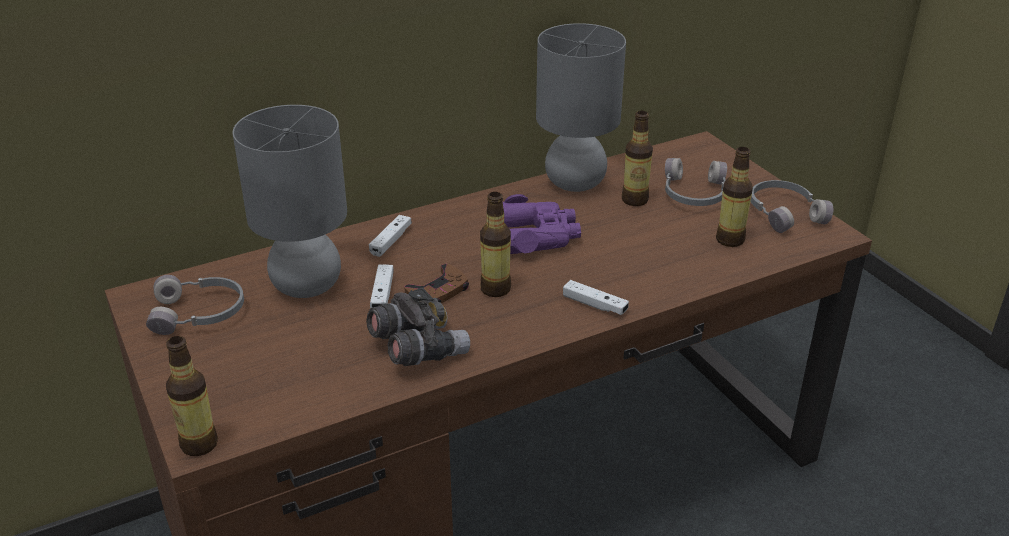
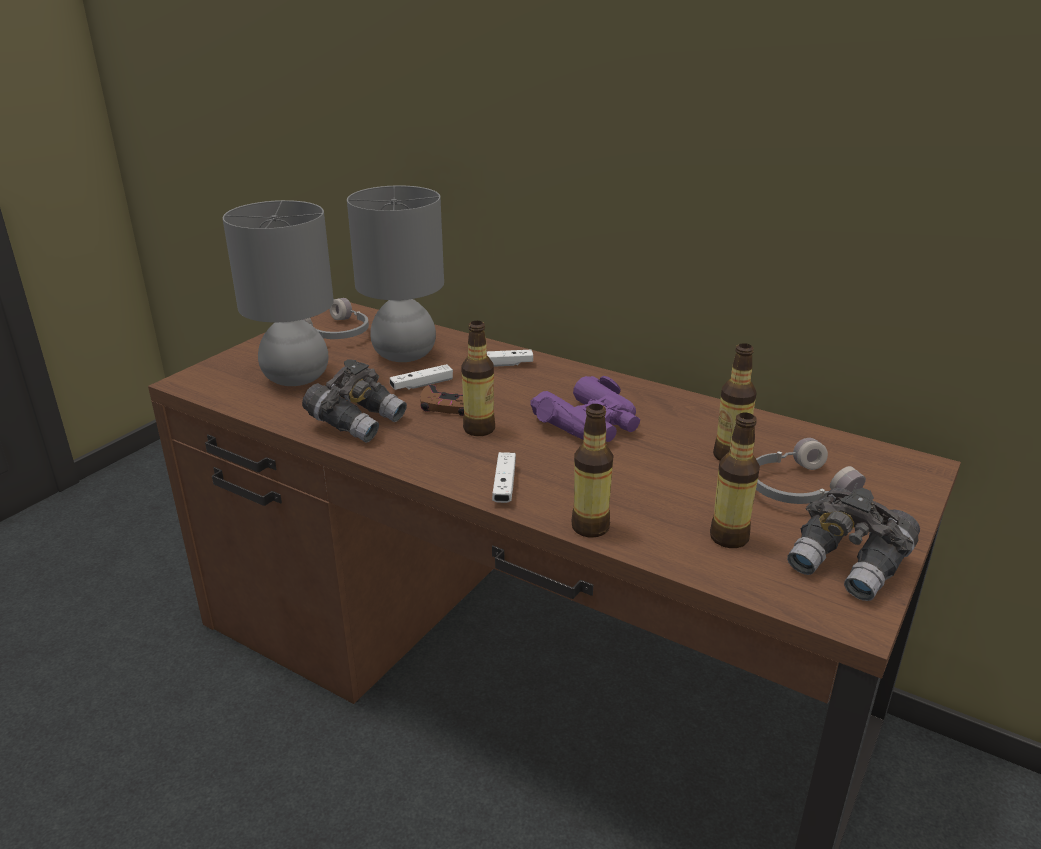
camera: 60 degrees right, 5 degrees down
bottle [166,336,218,456] -> bottle moved to [571,404,613,538]
grey table lamp [536,23,626,192] -> grey table lamp moved to [223,200,334,386]
grey headphones [750,180,833,233] -> grey binoculars [787,488,920,601]

